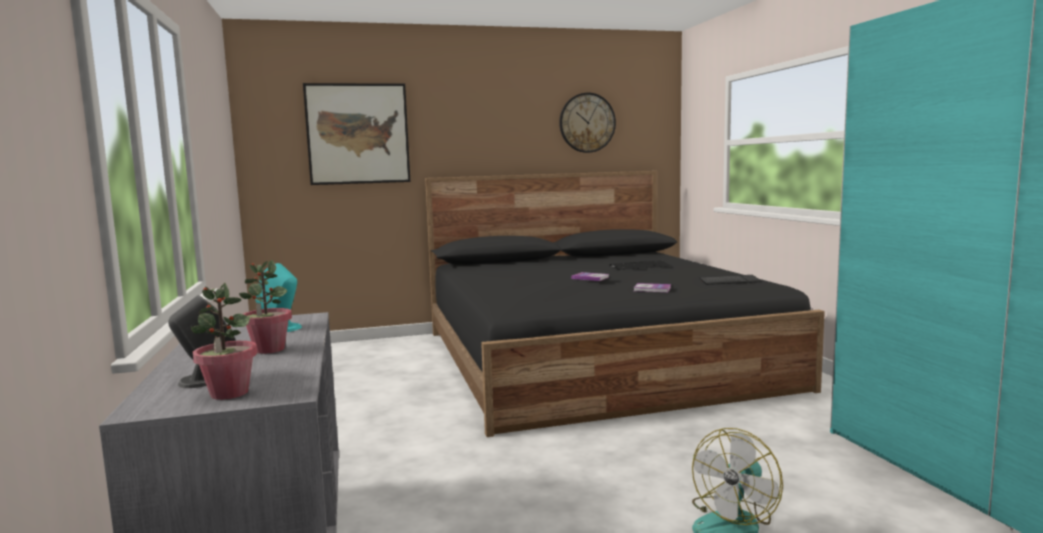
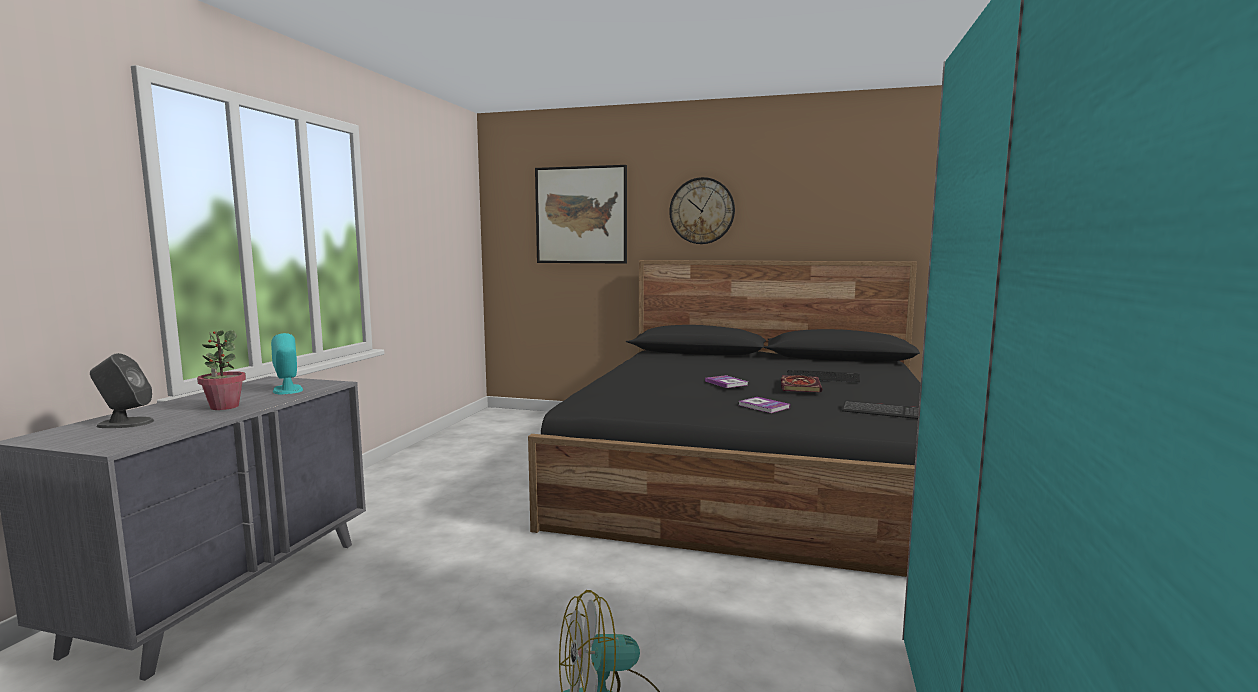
camera: 30 degrees right, 0 degrees up
potted plant [191,282,257,400] -> none
wall clock [559,92,616,153] -> wall clock moved to [669,177,735,244]
none -> book [781,375,822,392]

